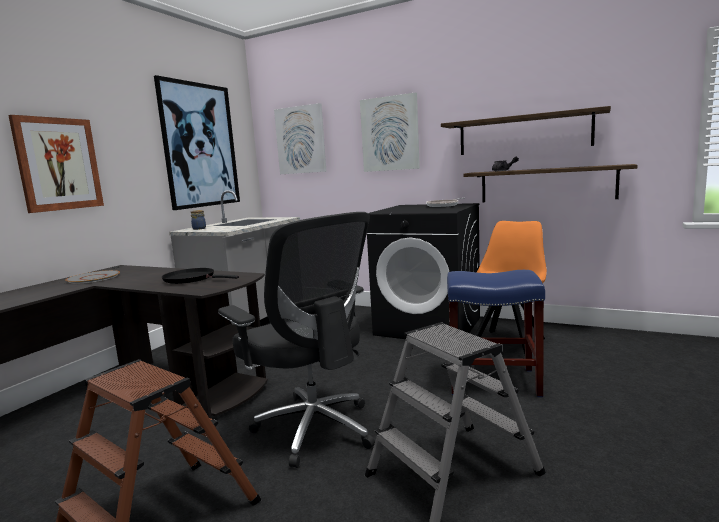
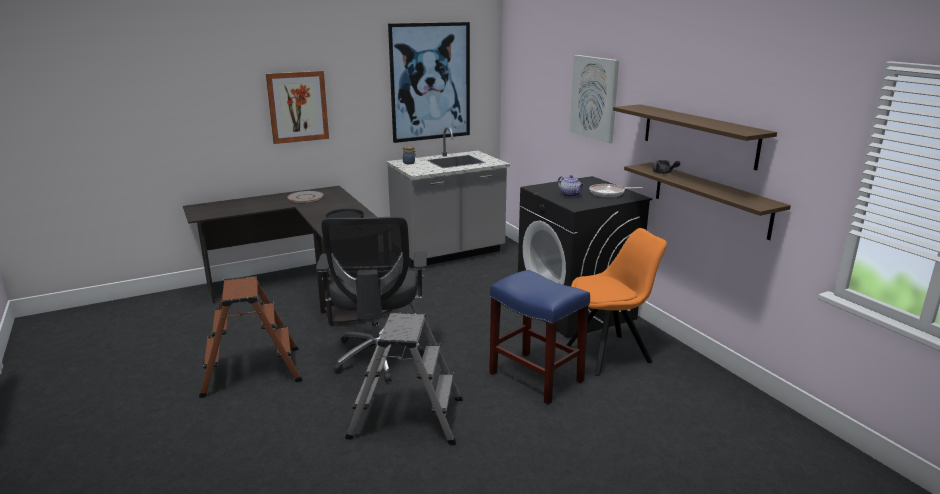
camera: 35 degrees right, 10 degrees up
picture [274,103,327,174] -> none
none -> teapot [558,175,584,197]

